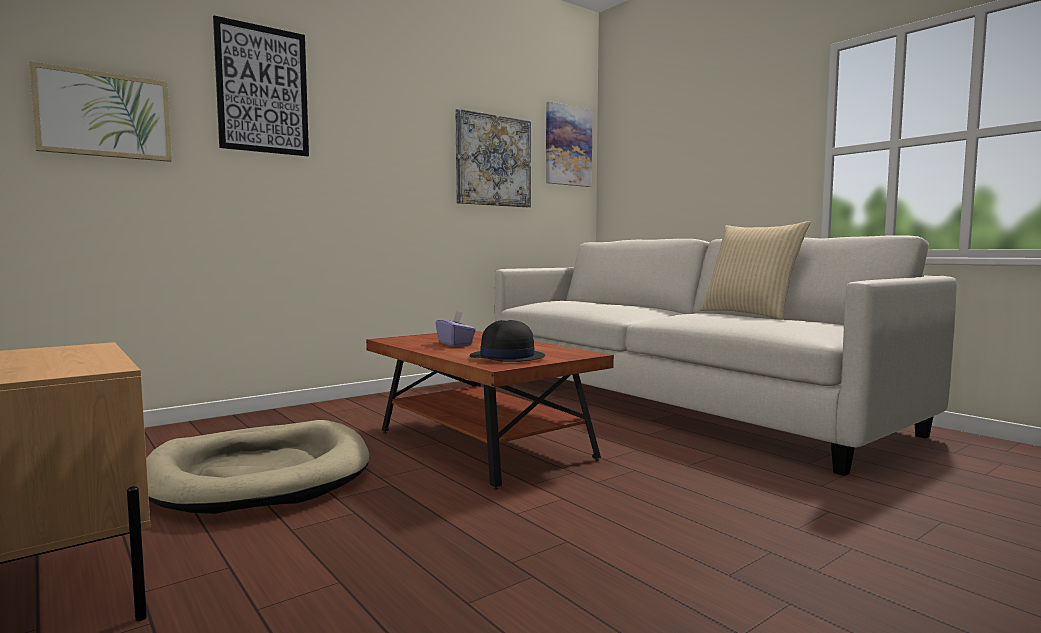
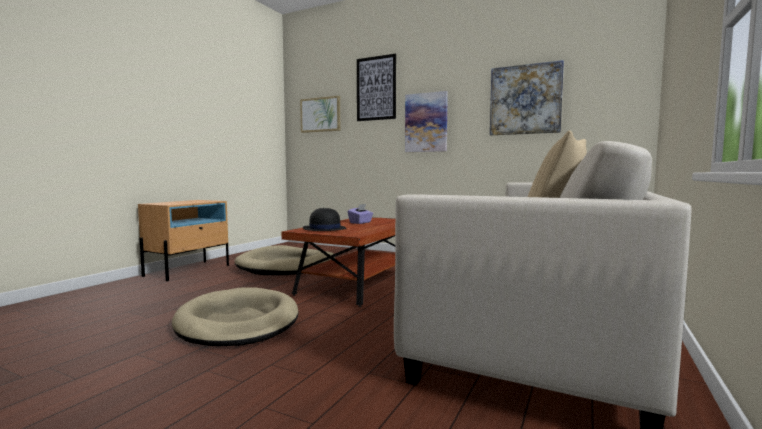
camera: 65 degrees right, 0 degrees up
picture [546,101,593,187] -> picture moved to [405,91,448,152]
none -> beige dog bed [172,287,299,346]

